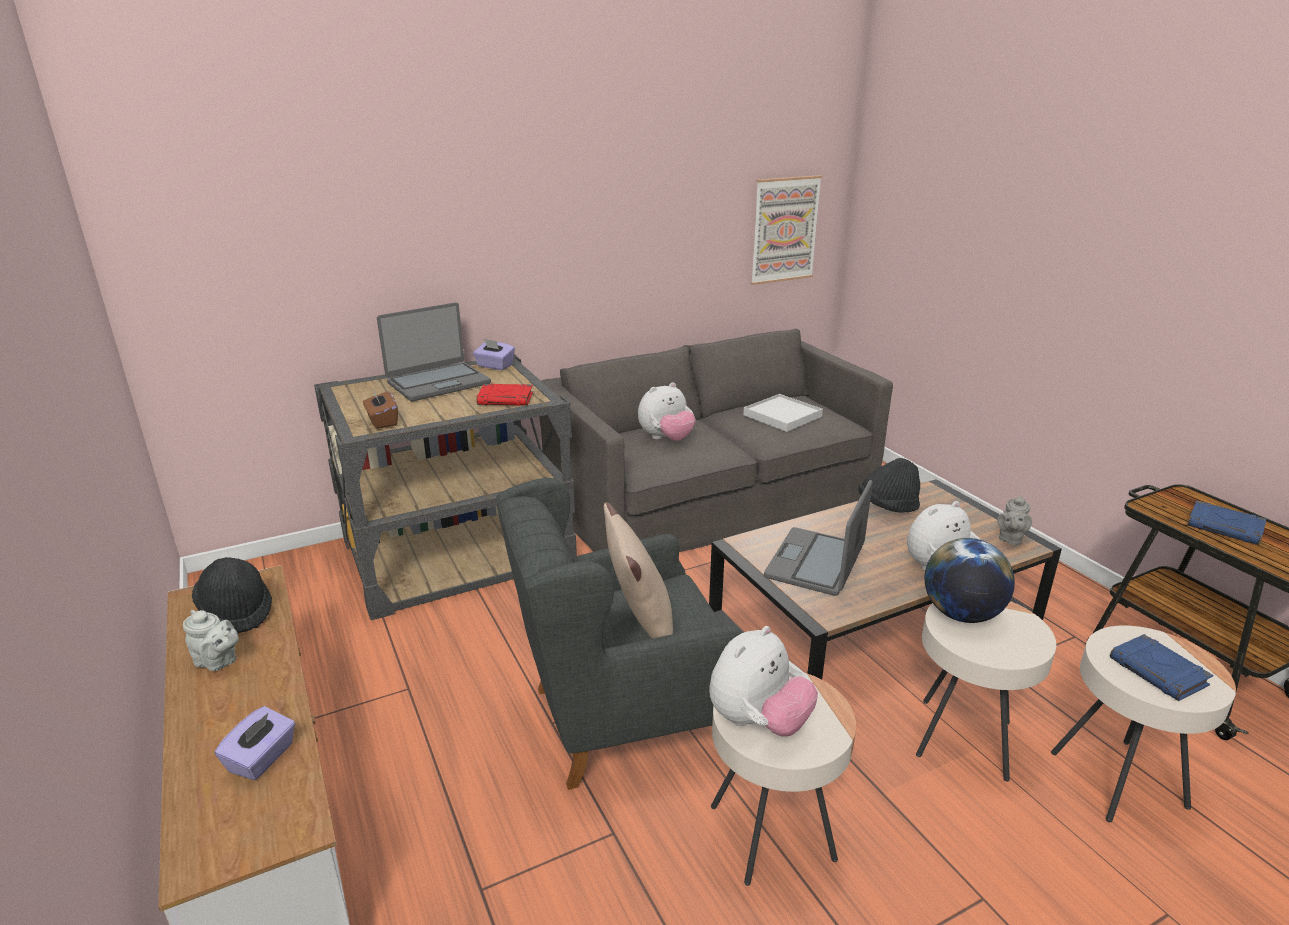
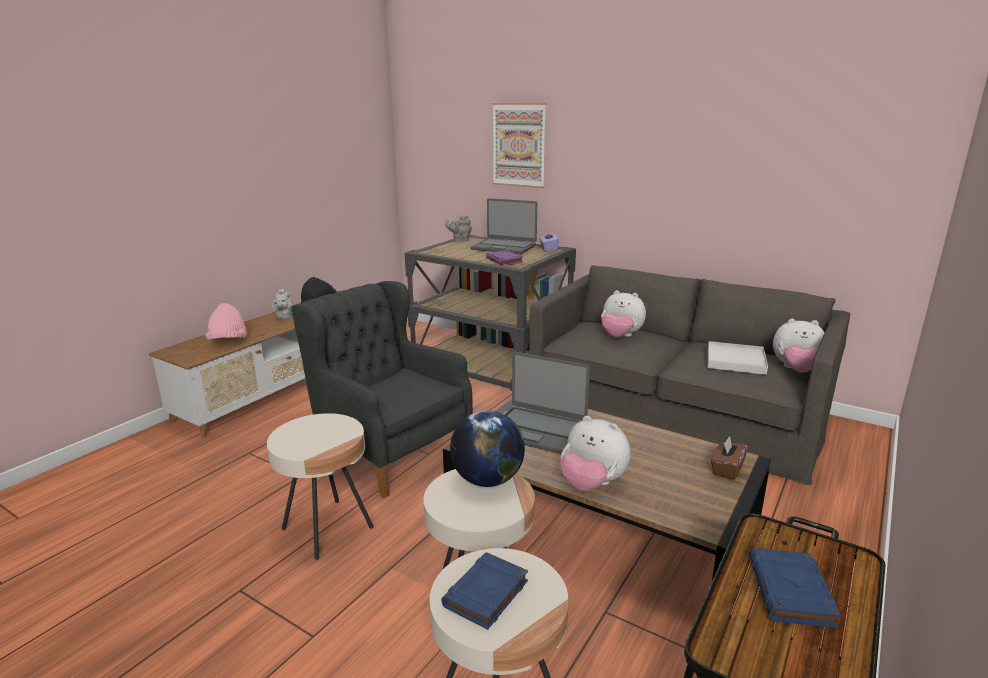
camera: 60 degrees right, 5 degrees down
purple tissue box [215,706,296,780] -> pink hat [205,303,247,340]
brown tissue box [363,388,398,429] -> brown tissue box moved to [711,436,748,480]
red book [477,384,533,406] -> purple book [486,250,523,266]
beige pillow [604,502,673,639] -> none
plush toy [709,626,818,737] -> plush toy moved to [773,319,824,372]
picture [751,175,822,285] -> picture moved to [492,103,546,188]
laptop [764,480,873,596] -> laptop turned 150 degrees counterclockwise [504,352,590,454]
black hat [858,458,920,513] -> none
grey teapot [997,495,1032,545] -> grey teapot moved to [445,216,472,242]

